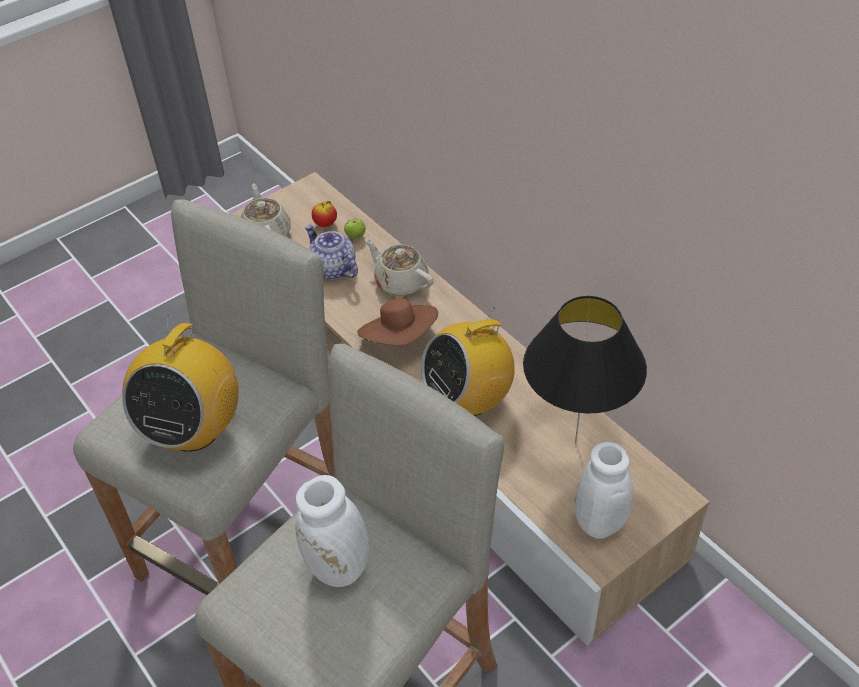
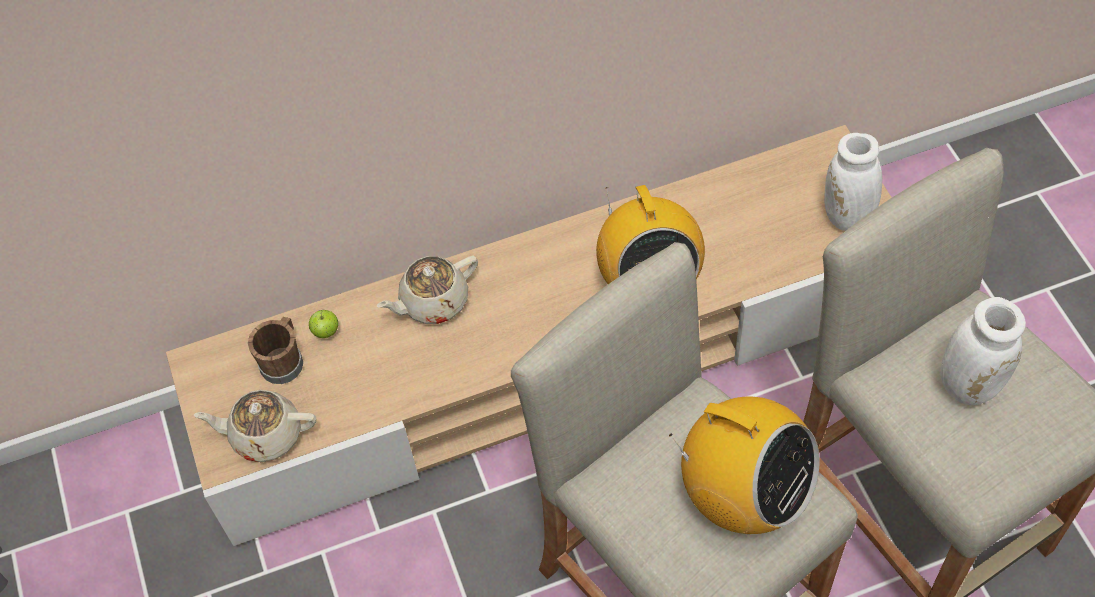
camera: 70 degrees left, 10 degrees up
teapot [305,225,358,280] -> none
apple [312,201,337,227] -> brown mug [248,317,303,384]
brown hat [357,298,438,346] -> none
black table lamp [523,296,647,443] -> none

